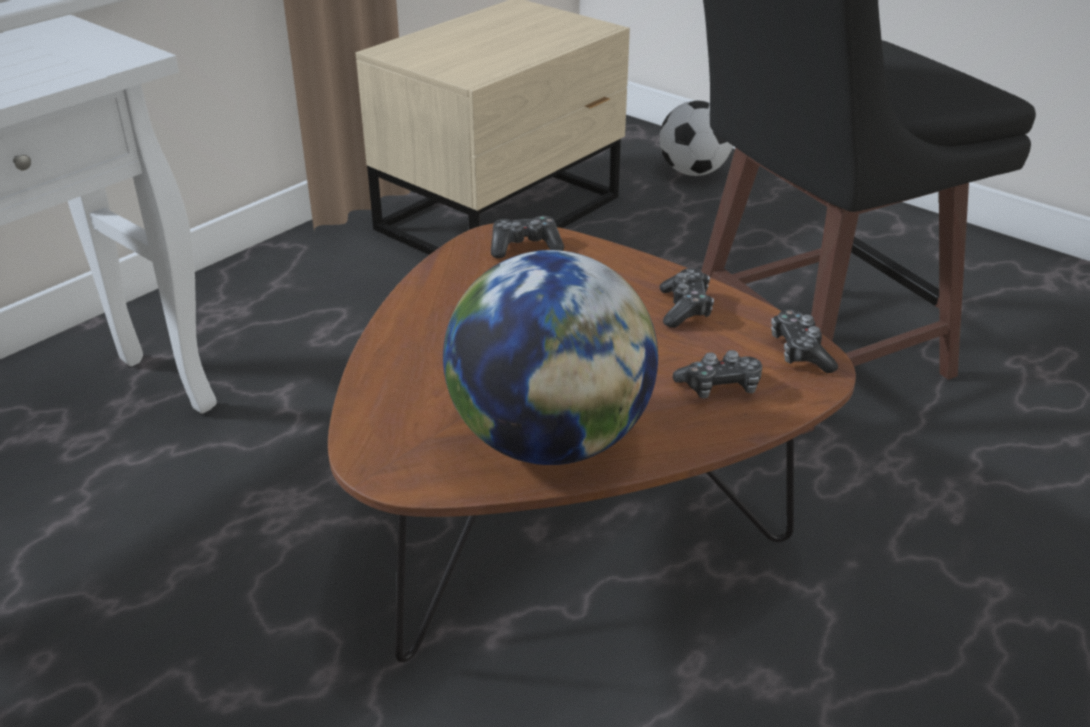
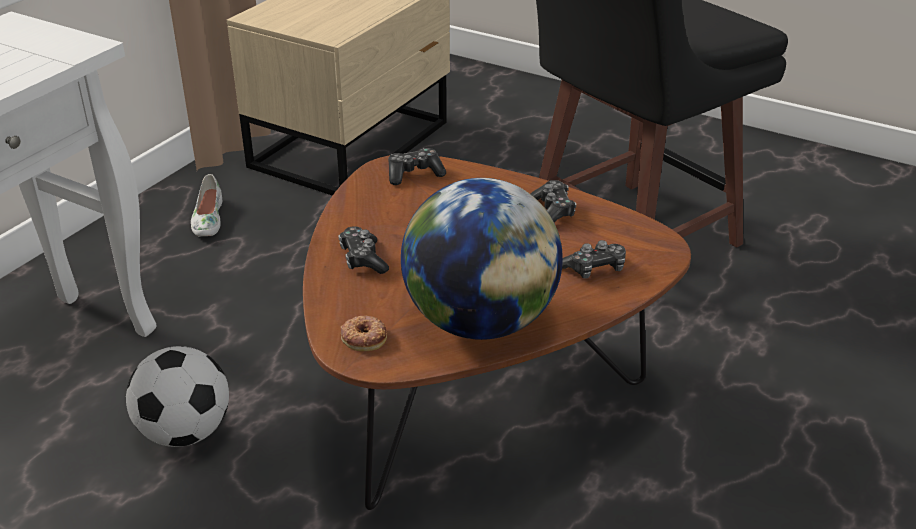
camera: 10 degrees left, 0 degrees up
football [659,100,733,176] -> football moved to [126,346,229,447]
game controller [771,310,838,373] -> game controller moved to [338,226,389,274]
none -> white shoe [191,174,222,236]
none -> donut [341,316,387,351]

